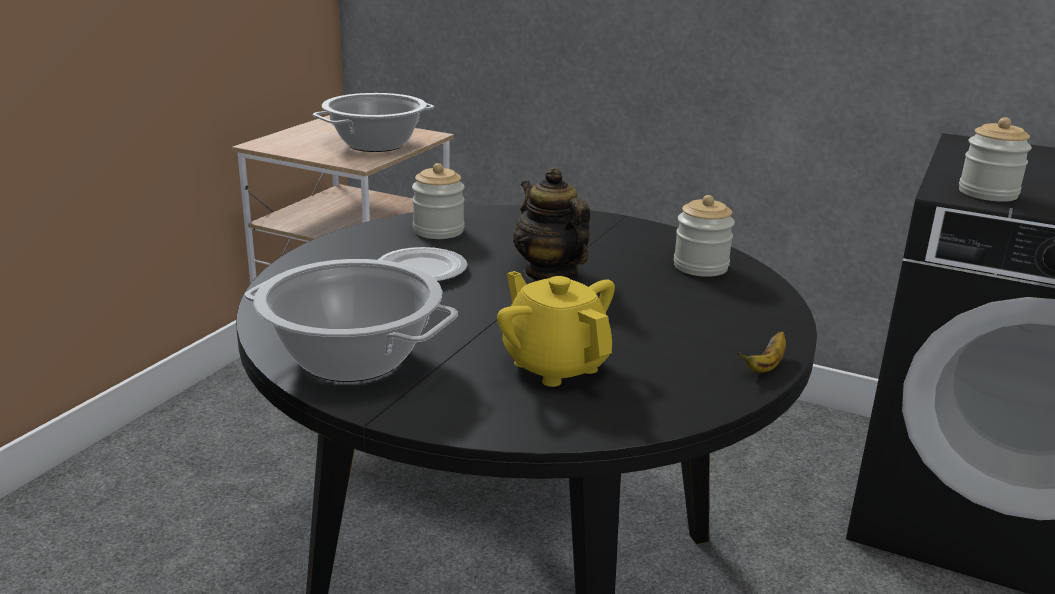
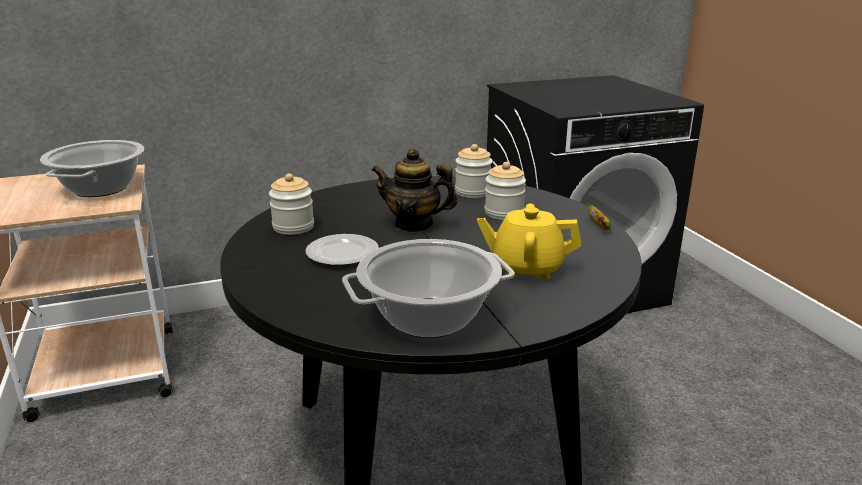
camera: 45 degrees left, 0 degrees up
jar [959,117,1032,202] -> jar moved to [484,162,526,220]

